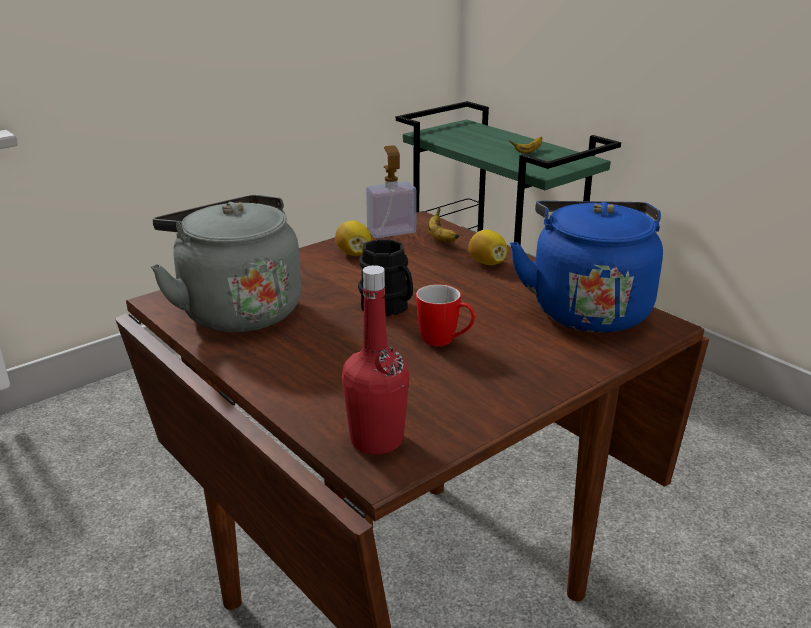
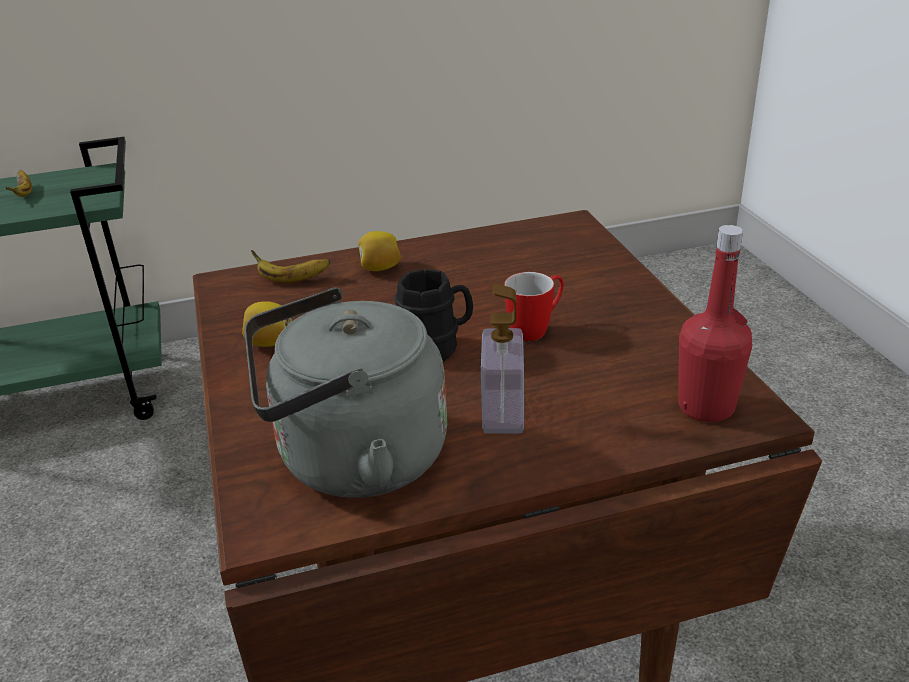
camera: 65 degrees left, 5 degrees up
soap dispenser [366,145,417,238] -> soap dispenser moved to [481,284,524,434]
blue kettle [510,201,663,333] -> none

